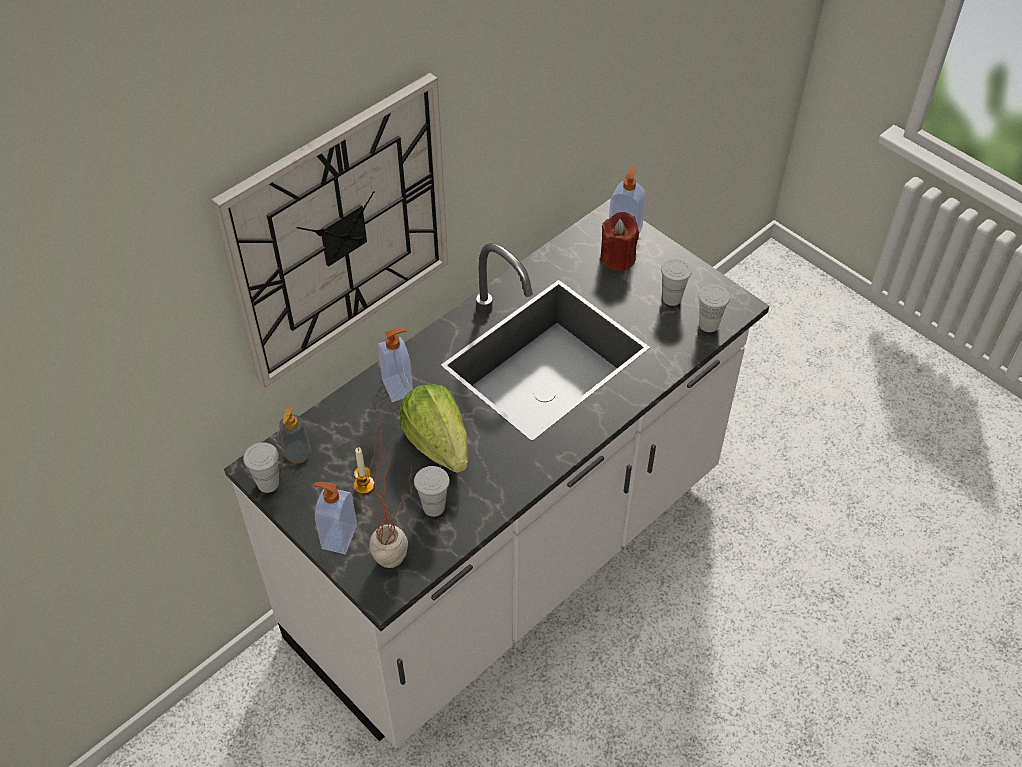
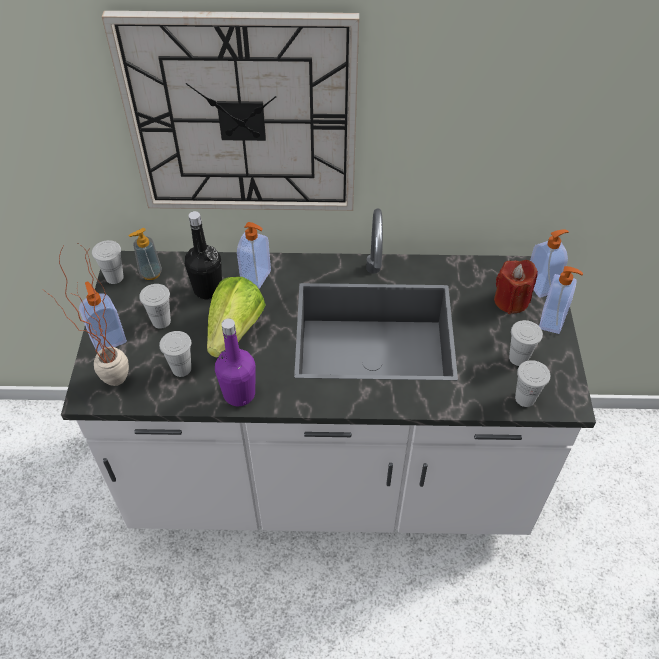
camera: 45 degrees right, 0 degrees up
candle [353,447,375,494] -> white cup [139,284,171,329]
none -> black bottle [185,211,222,299]
none -> purple bottle [215,318,256,406]
none -> soap dispenser [539,266,583,334]

